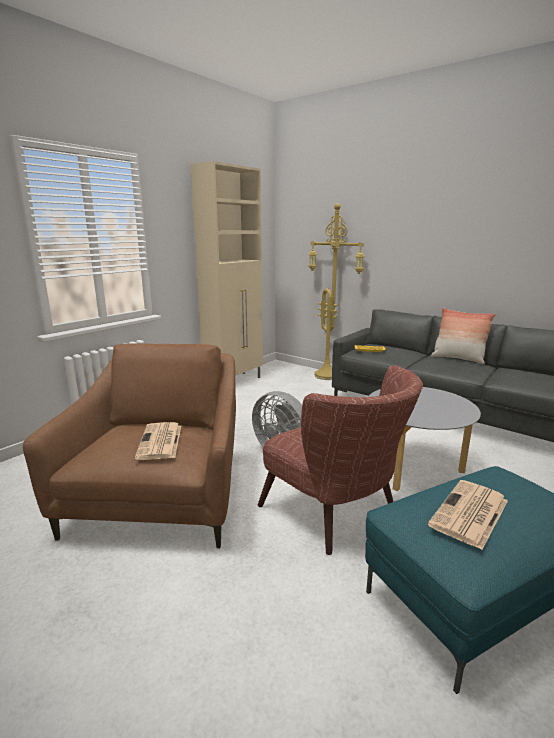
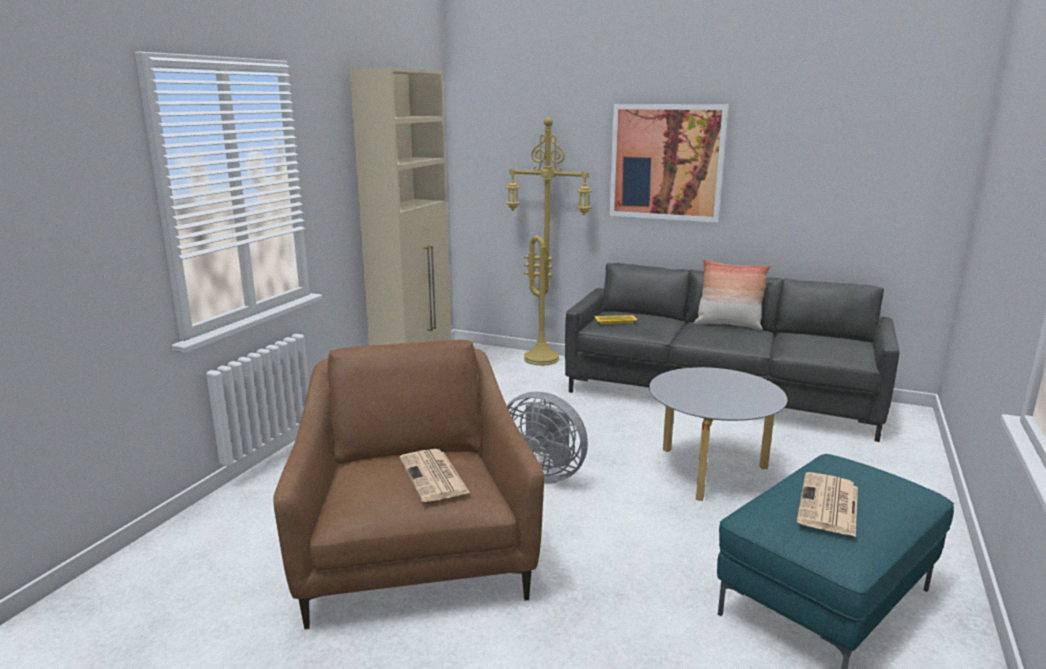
camera: 15 degrees left, 0 degrees up
brown armchair [258,365,423,555] -> none
none -> picture [609,104,729,223]

